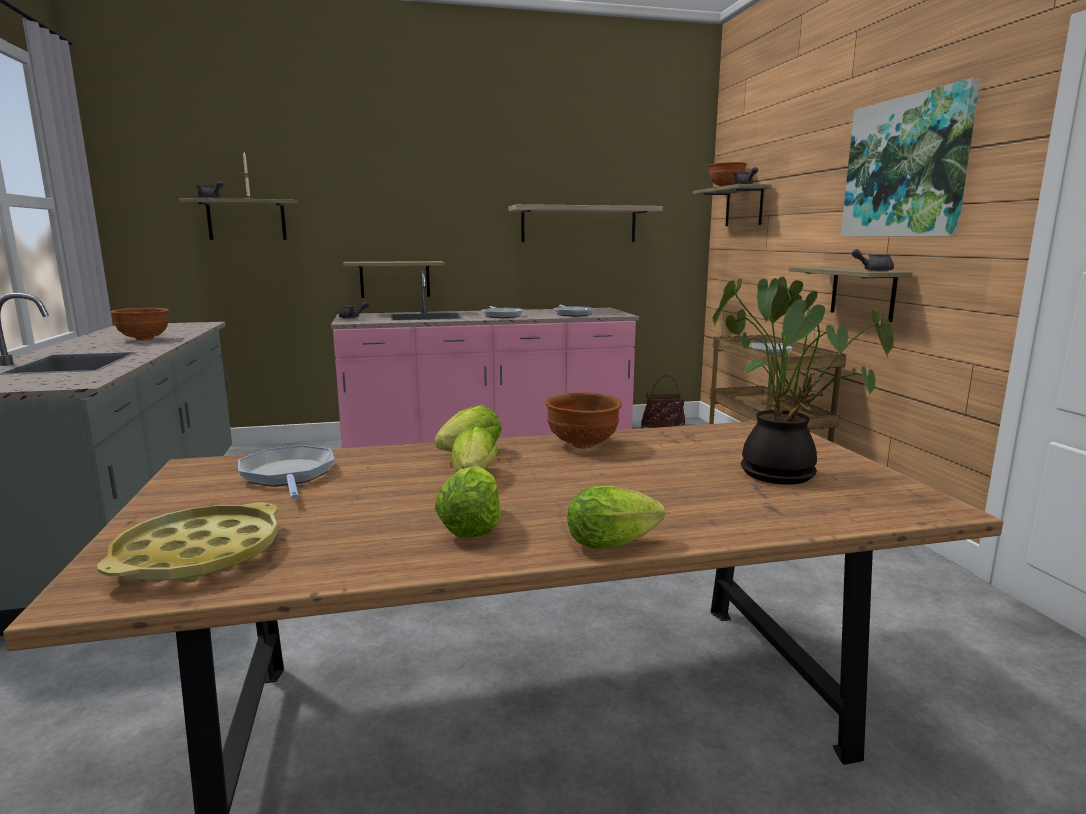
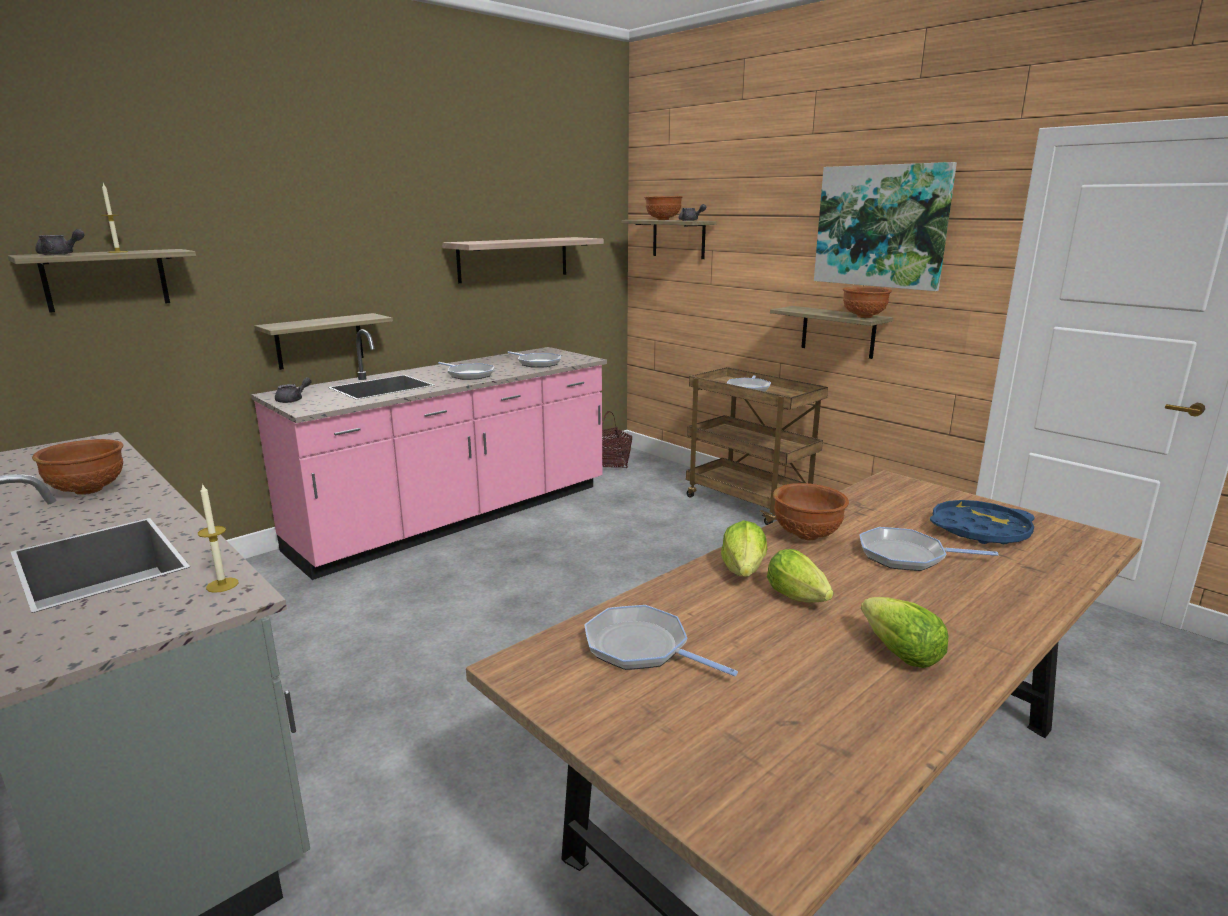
camera: 30 degrees left, 5 degrees up
yellow tray [97,502,278,583] -> none
lettuce [567,486,665,548] -> none
potted plant [713,277,894,485] -> blue tray [930,500,1035,544]
grey teapot [852,249,894,271] -> brown bowl [843,286,892,318]
none -> candle [198,483,239,593]
none -> frying pan [859,527,998,571]

